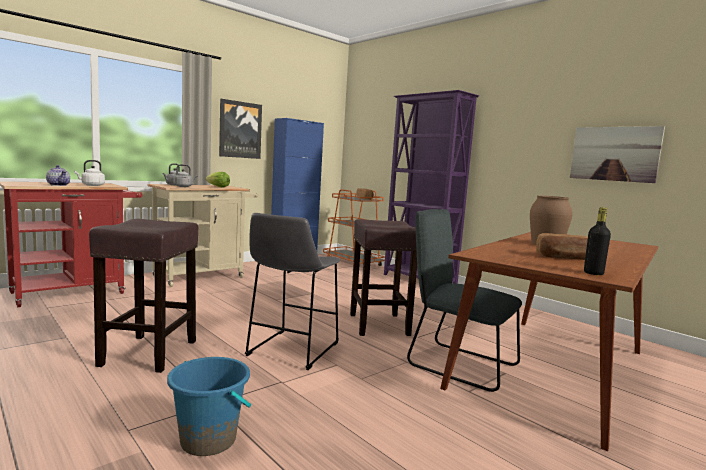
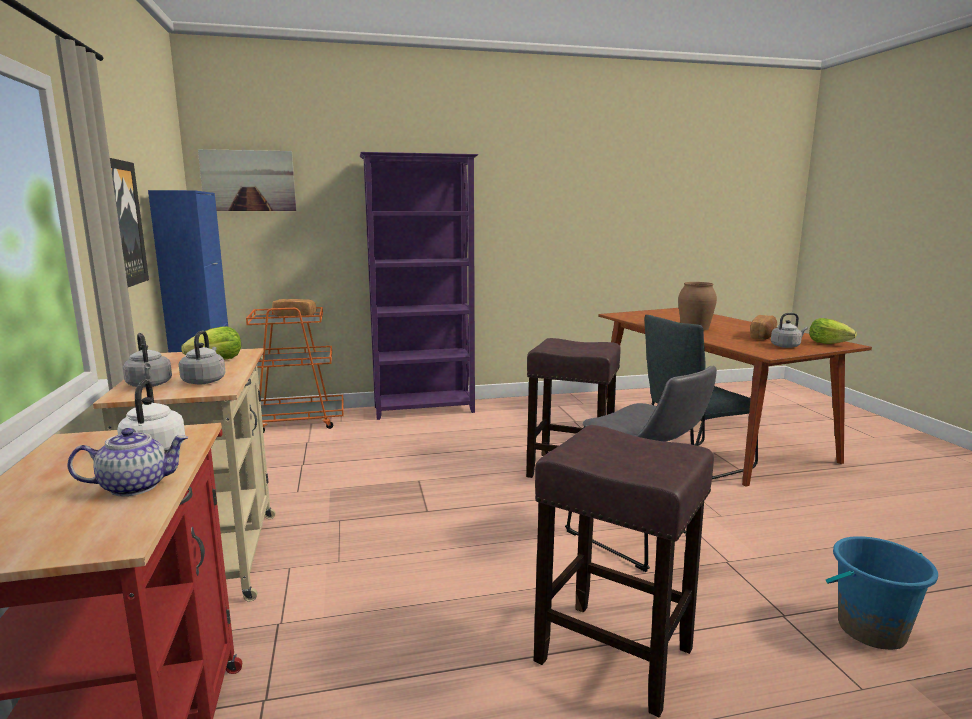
camera: 60 degrees left, 5 degrees up
picture [570,126,665,183] -> picture moved to [198,149,296,211]
black bottle [584,207,611,275] -> lettuce [809,318,857,344]
none -> grey kettle [771,313,808,348]

